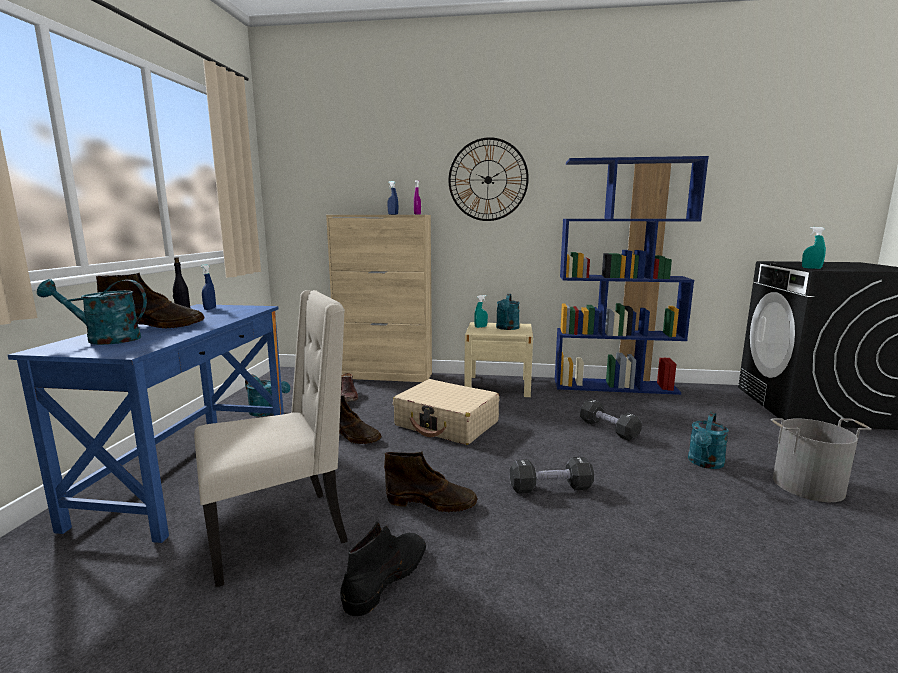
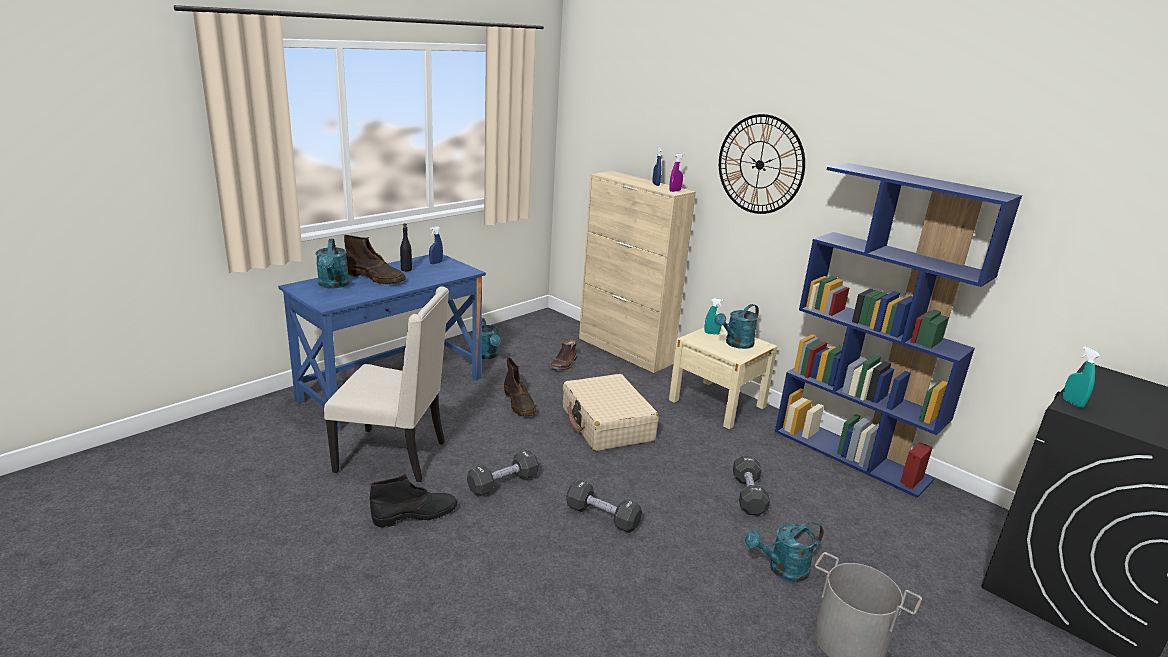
camera: 35 degrees right, 10 degrees up
turquoise watering can [37,279,147,345] -> turquoise watering can turned 135 degrees counterclockwise [315,239,349,289]
brown boot [384,451,477,512] -> black dumbbell [467,450,539,497]

